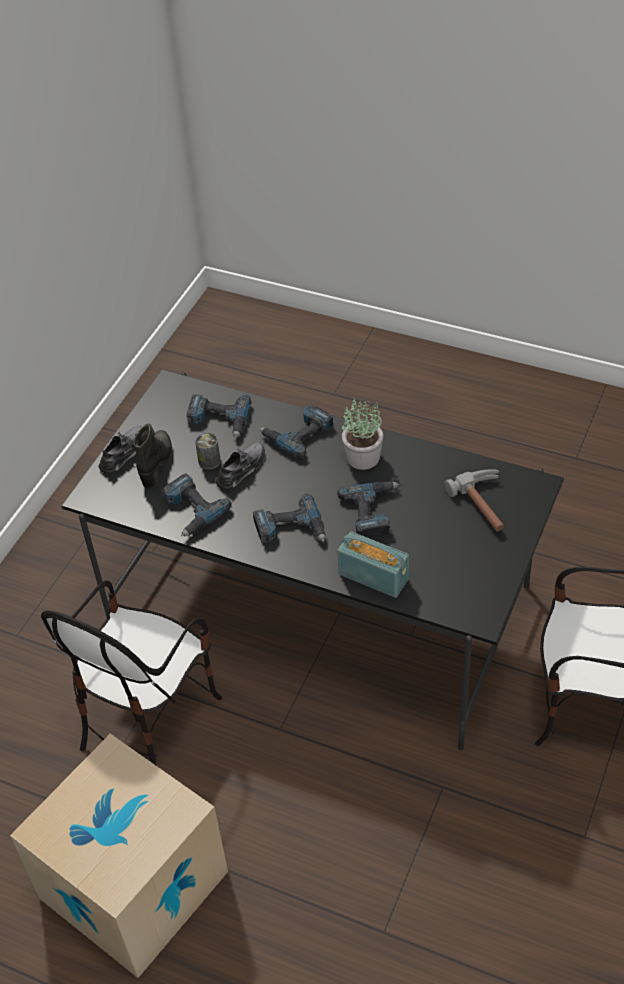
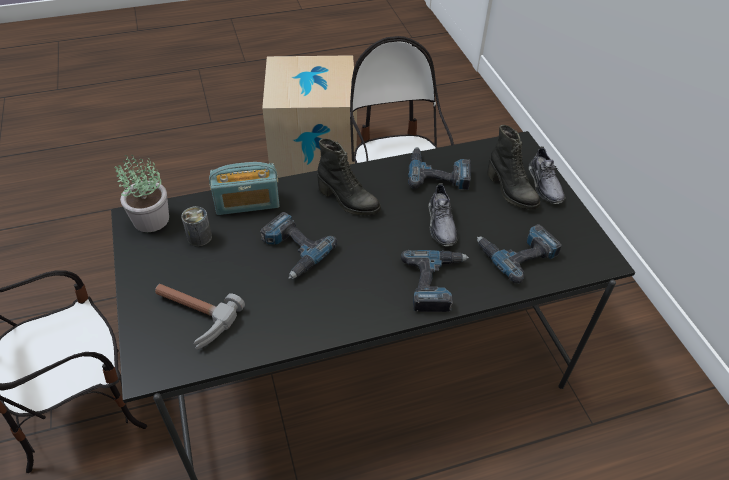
camera: 135 degrees right, 0 degrees up
can [195,433,221,469] -> can moved to [181,206,212,247]
power drill [253,494,326,544] -> black boot [317,139,381,215]
potted plant [342,397,383,470] -> potted plant moved to [115,155,169,232]

